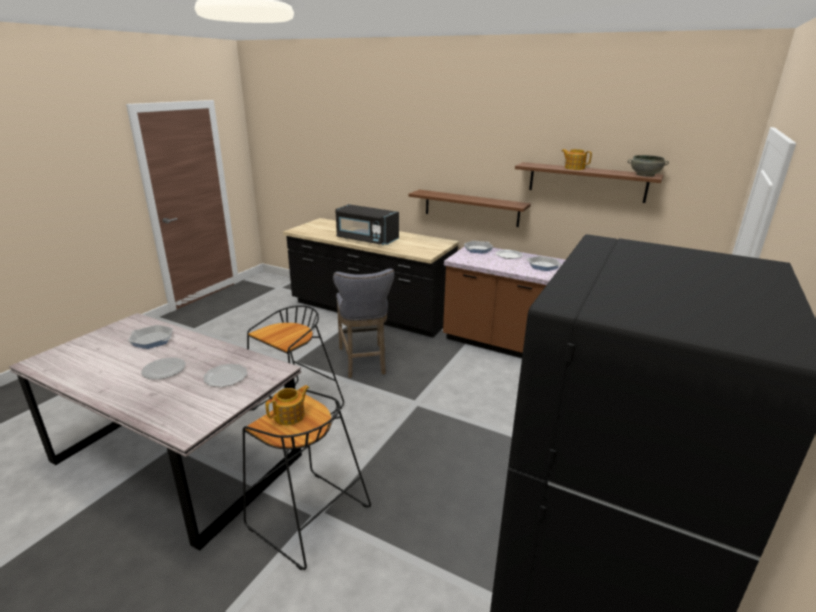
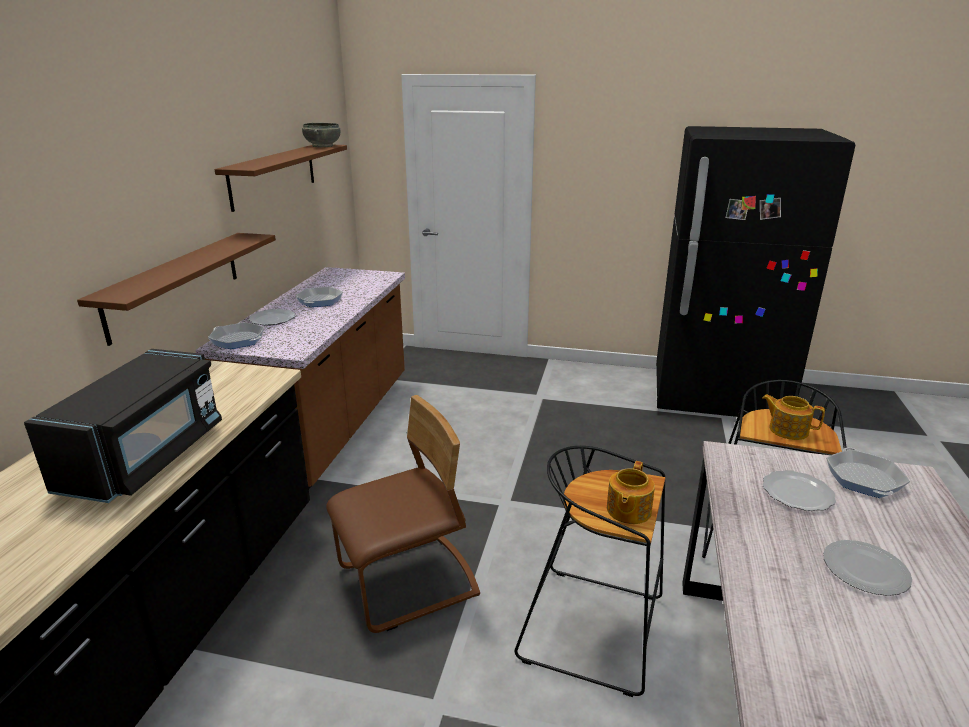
camera: 105 degrees left, 0 degrees up
frying pan [128,325,173,349] -> frying pan moved to [826,448,910,498]
grey stool [333,269,394,378] -> brown chair [326,395,480,633]
teapot [562,149,592,170] -> teapot moved to [607,461,655,524]

